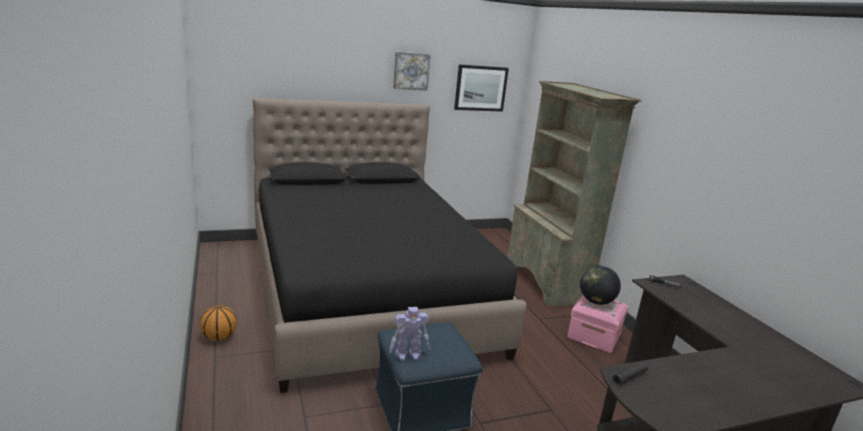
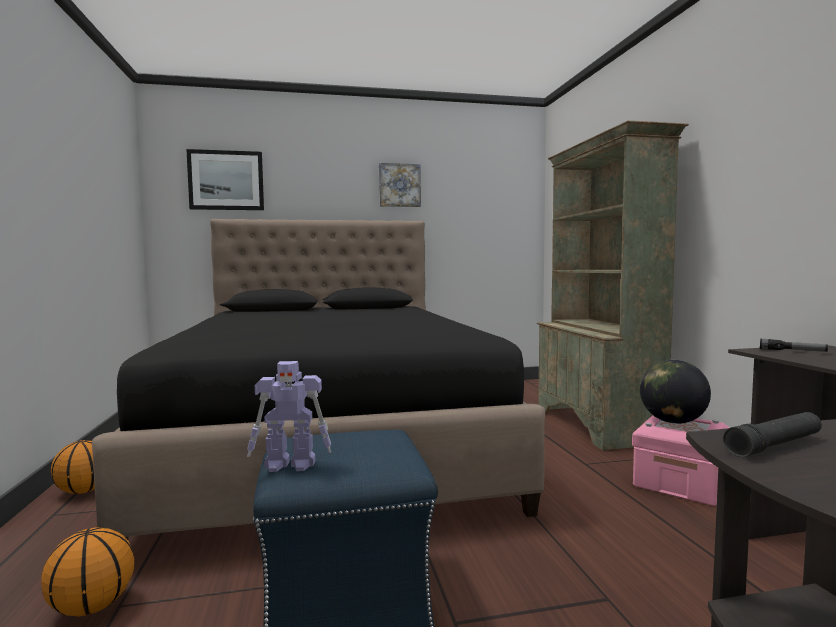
camera: 10 degrees right, 15 degrees down
picture [454,65,509,112] -> picture moved to [186,149,264,210]
none -> basketball [41,527,135,616]

